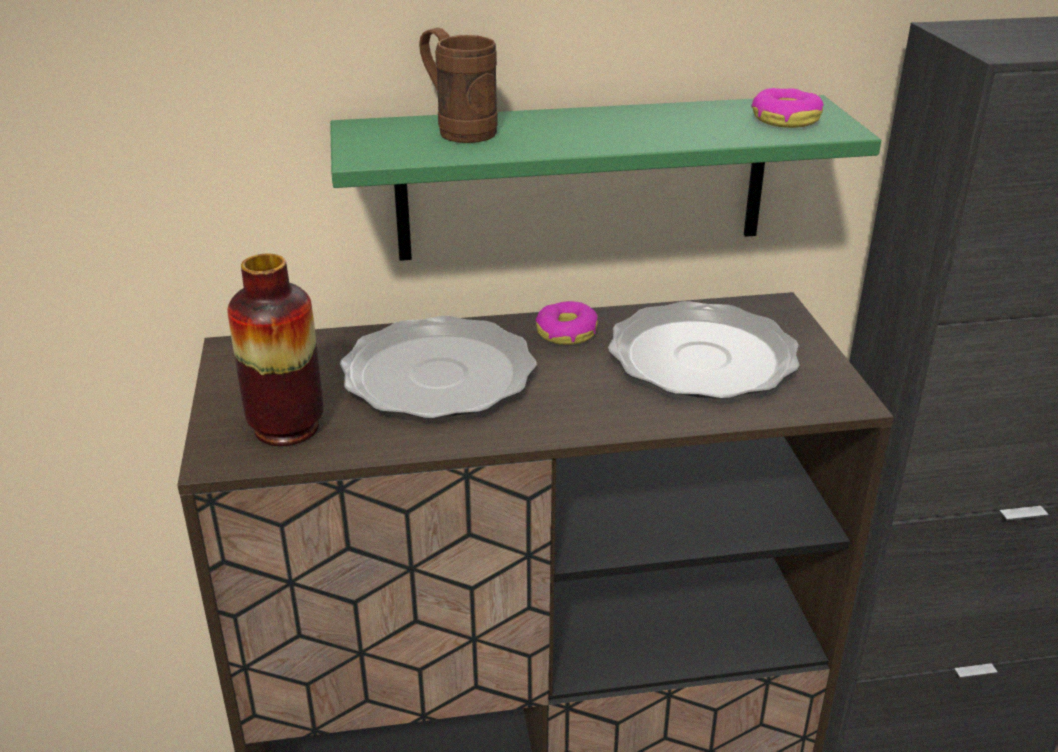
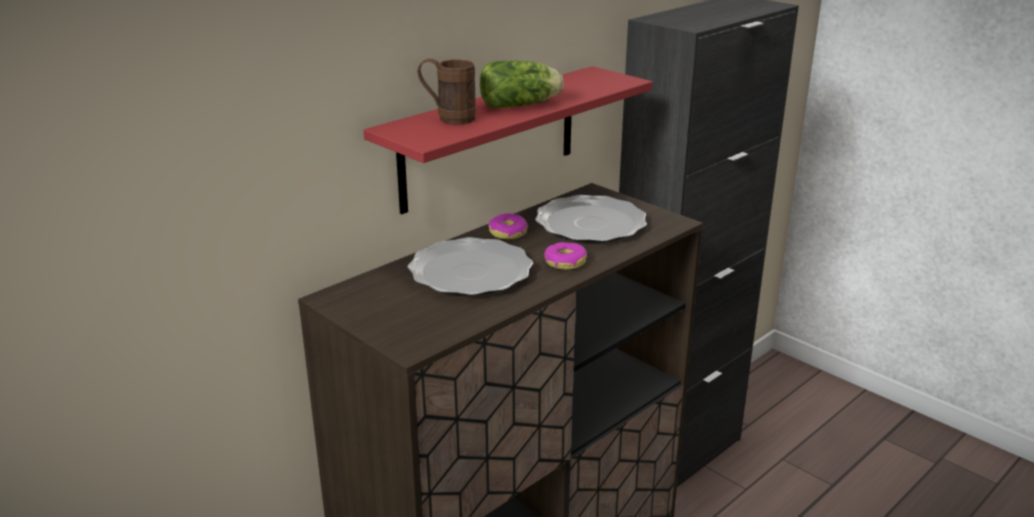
camera: 35 degrees left, 5 degrees down
vase [227,254,324,446] -> none
green shelf [330,95,881,261] -> red shelf [363,66,652,214]
donut [751,88,824,128] -> donut moved to [544,242,587,270]
none -> lettuce [480,60,563,108]

